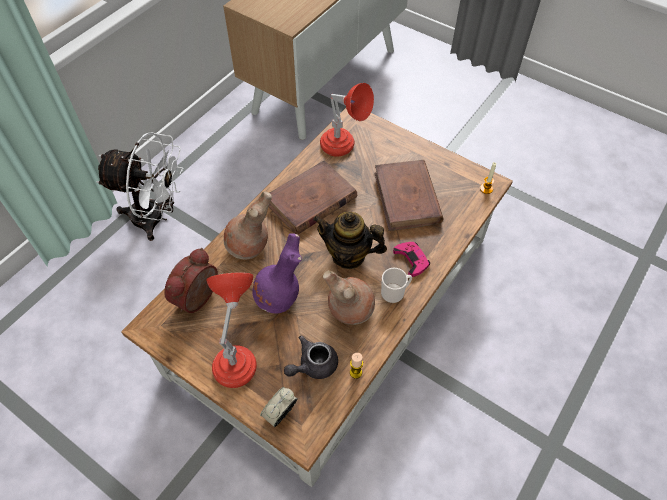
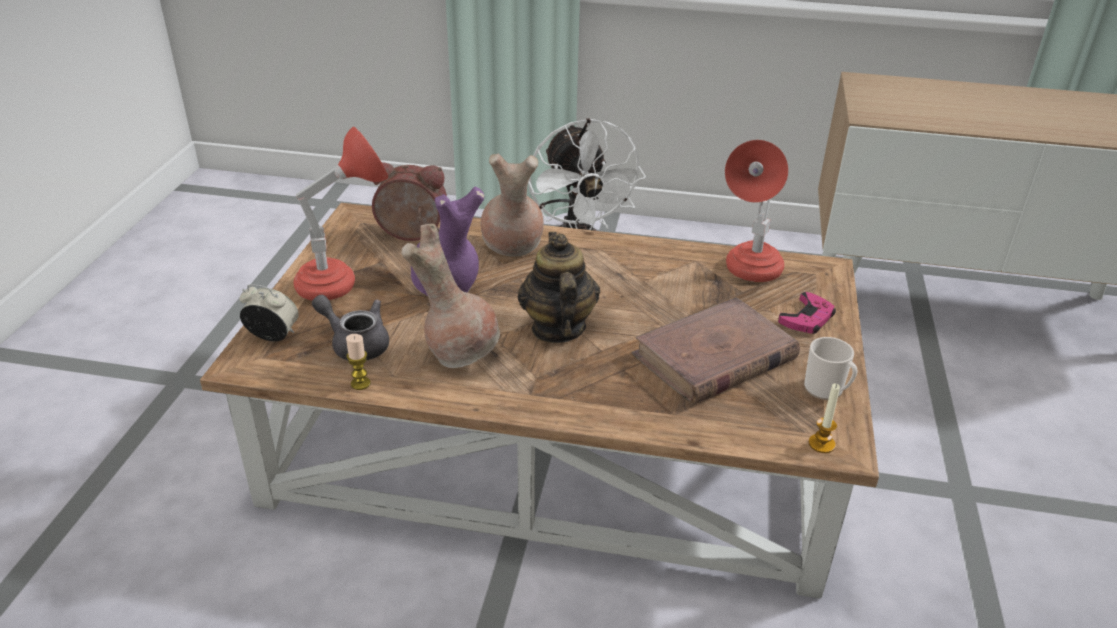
camera: 65 degrees right, 20 degrees down
brown book [268,160,357,235] -> none
mug [381,268,412,303] -> mug moved to [804,337,858,400]
pink game controller [393,242,430,277] -> pink game controller moved to [778,292,836,334]

